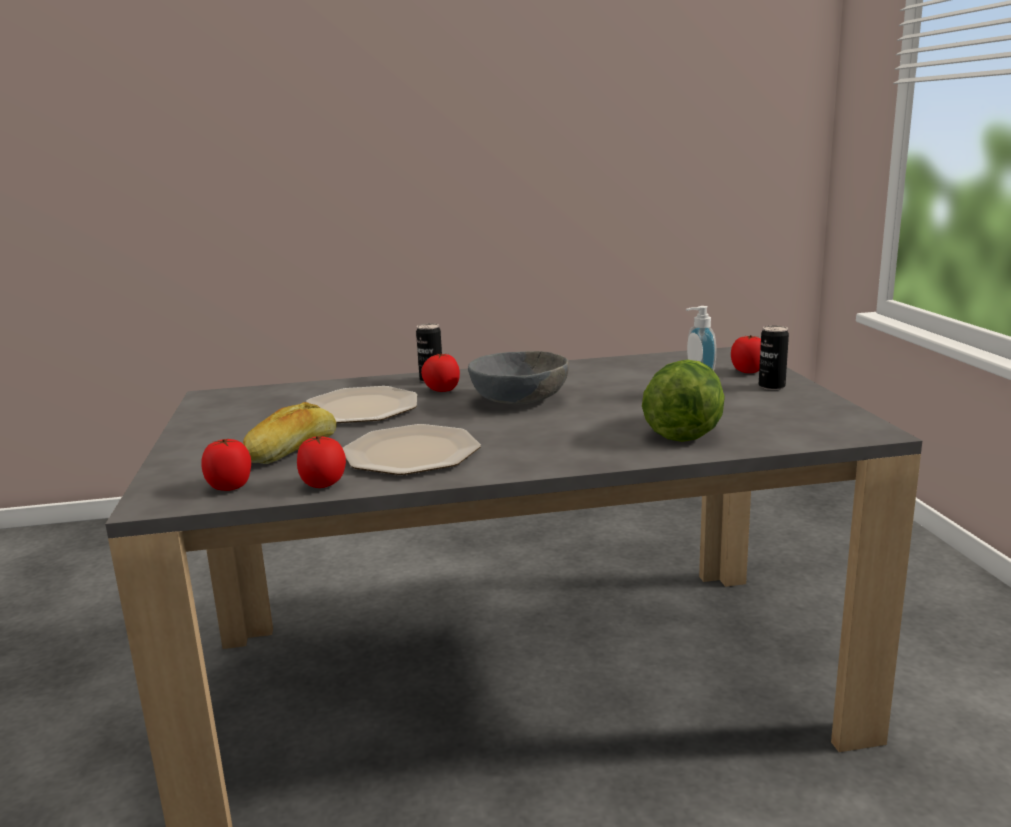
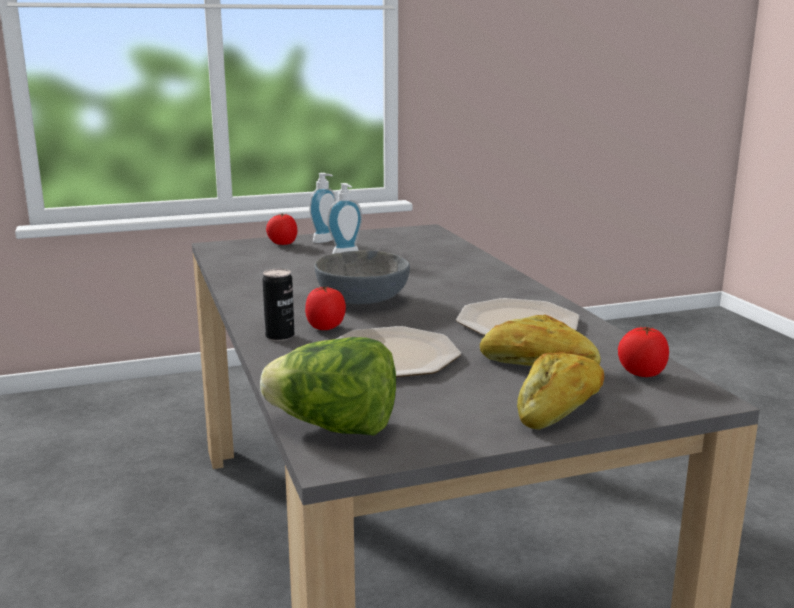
camera: 100 degrees left, 0 degrees up
tomato [297,435,346,488] -> none
lettuce [642,360,725,442] -> lettuce moved to [260,337,396,436]
can [759,325,789,390] -> soap dispenser [309,173,336,243]
none -> bread [517,352,604,430]

